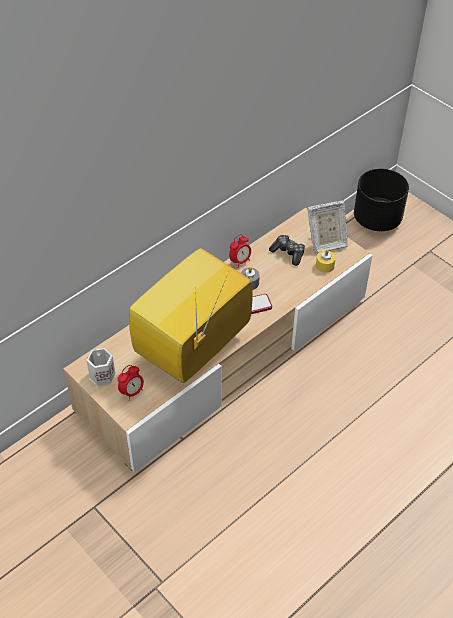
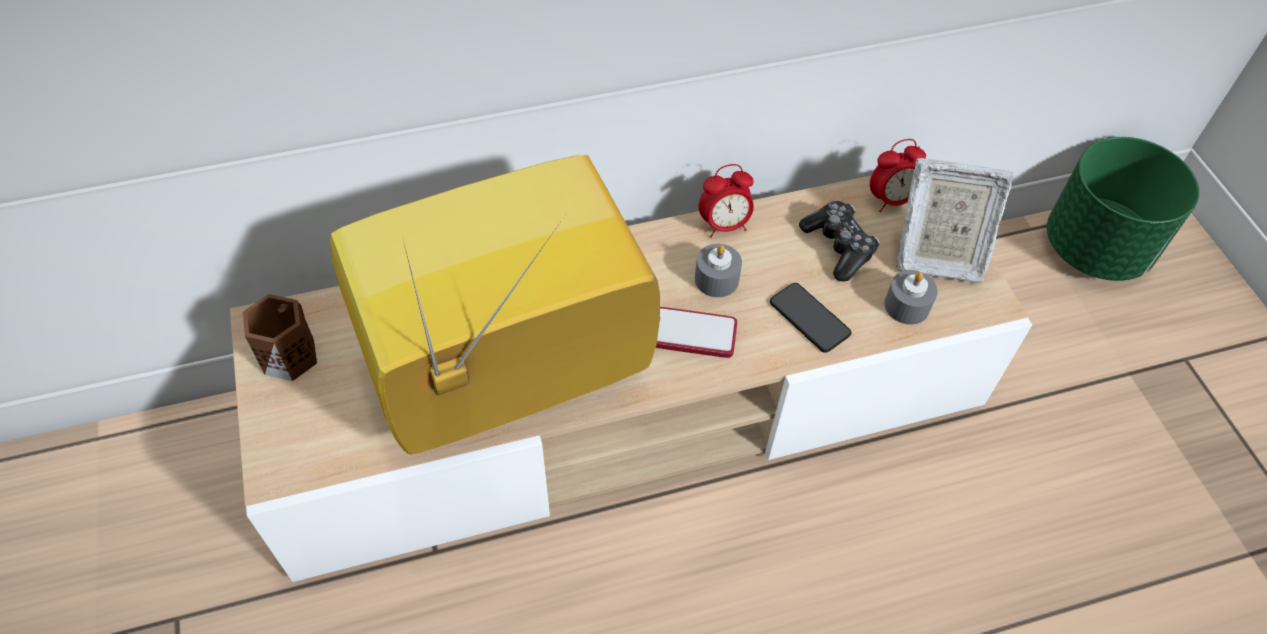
camera: 25 degrees right, 5 degrees up
white mug [87,348,115,386] -> brown mug [243,294,317,381]
alarm clock [118,365,144,401] -> alarm clock moved to [870,139,926,212]
yellow candle [316,250,336,273] -> grey candle [884,270,938,325]
black planter [354,169,409,231] -> green planter [1047,137,1200,281]
none -> phone [770,283,851,353]

